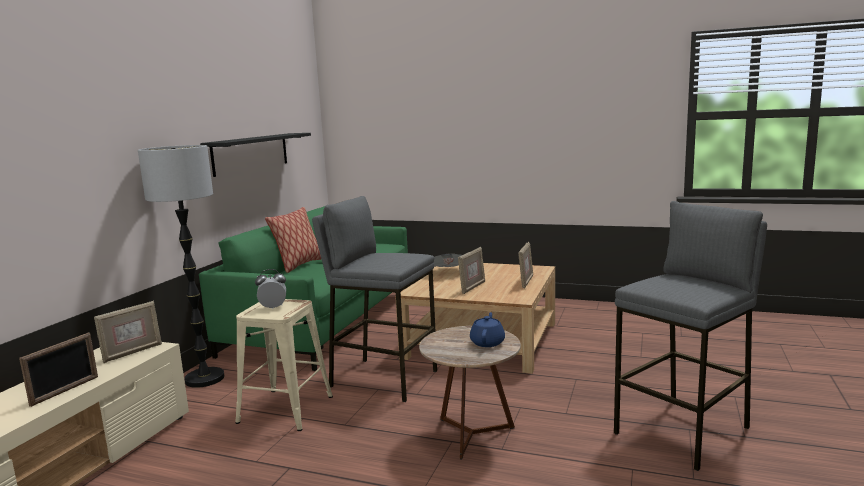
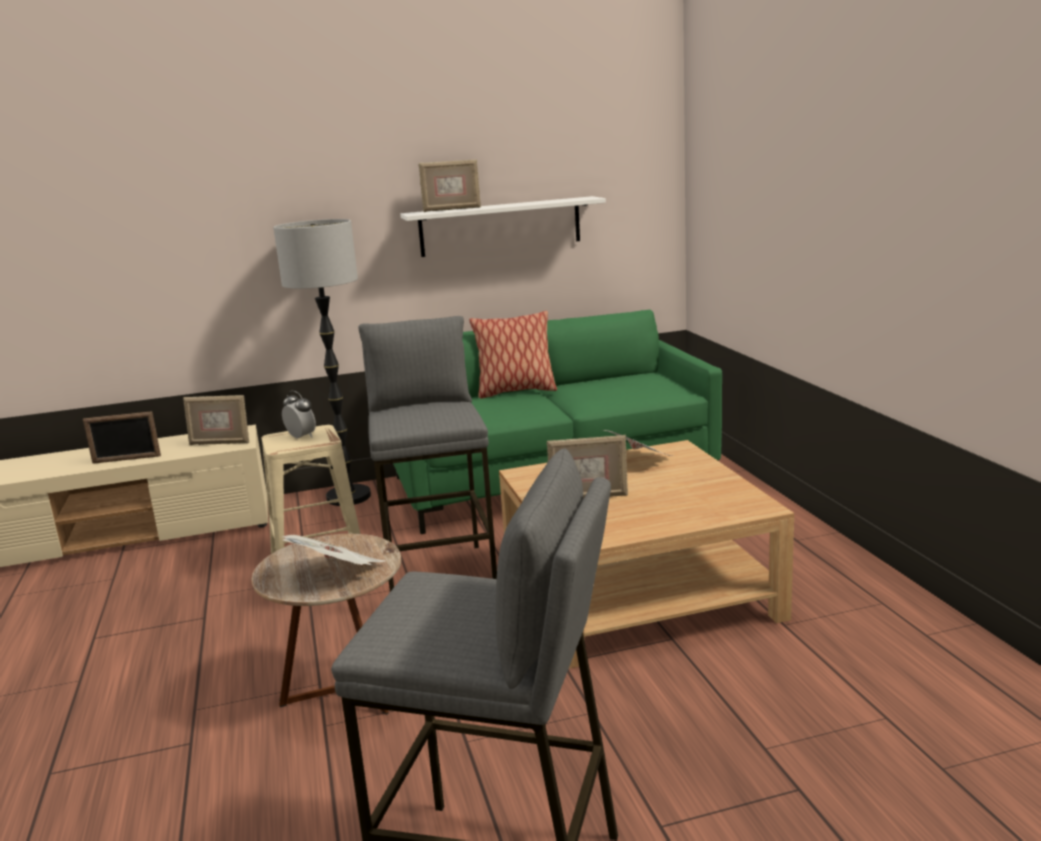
camera: 55 degrees right, 5 degrees up
black shelf [200,133,311,177] -> white shelf [400,196,606,257]
blue teapot [470,312,505,347] -> newspaper [282,535,385,565]
picture frame [518,242,533,289] -> picture frame moved to [418,159,481,212]

